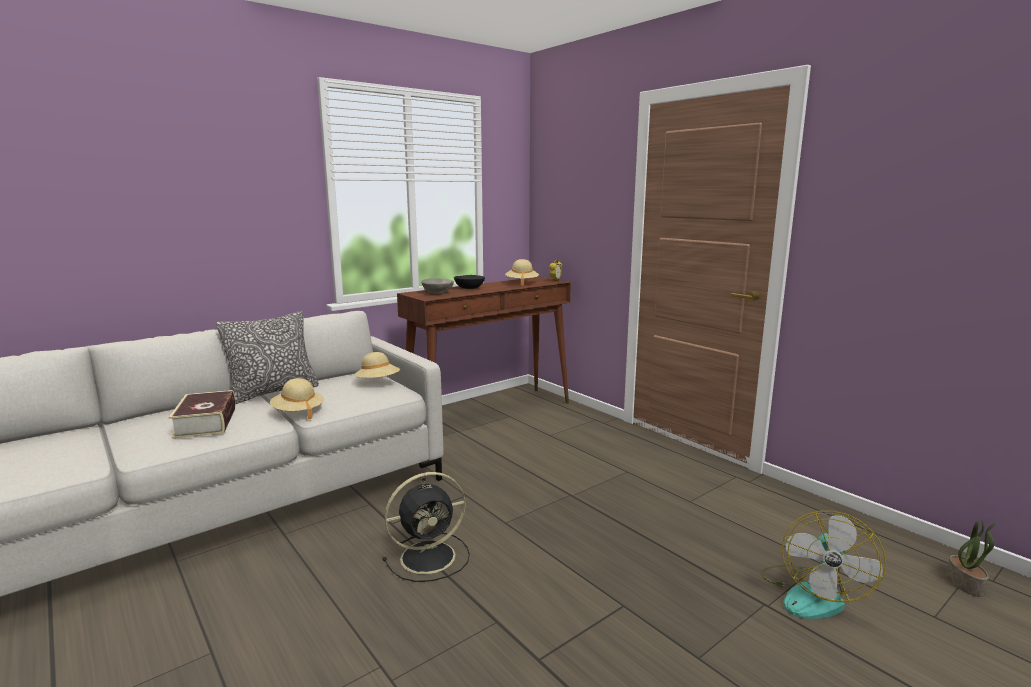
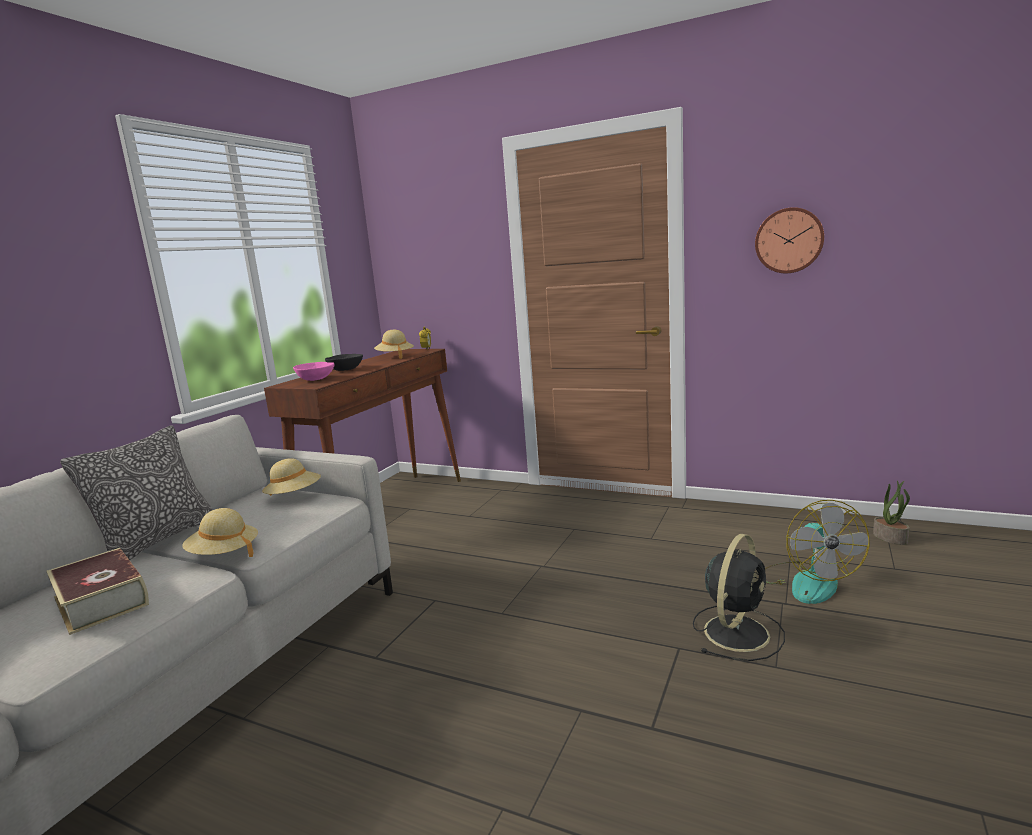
camera: 25 degrees left, 0 degrees up
black fan [383,472,470,582] -> black fan moved to [693,534,785,661]
grey bowl [421,278,454,293] -> pink bowl [293,362,334,381]
none -> wall clock [755,207,824,273]

